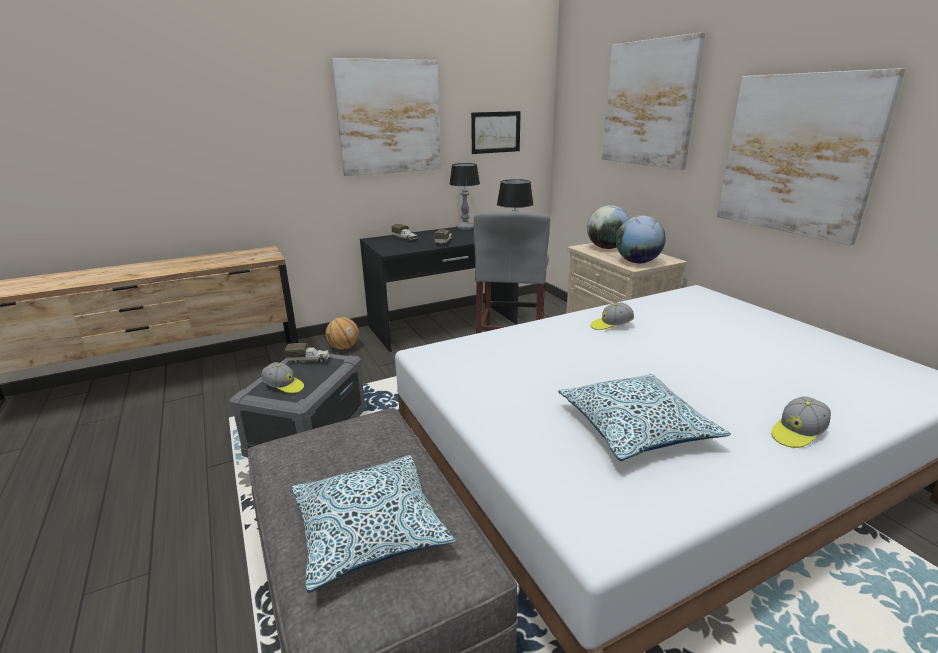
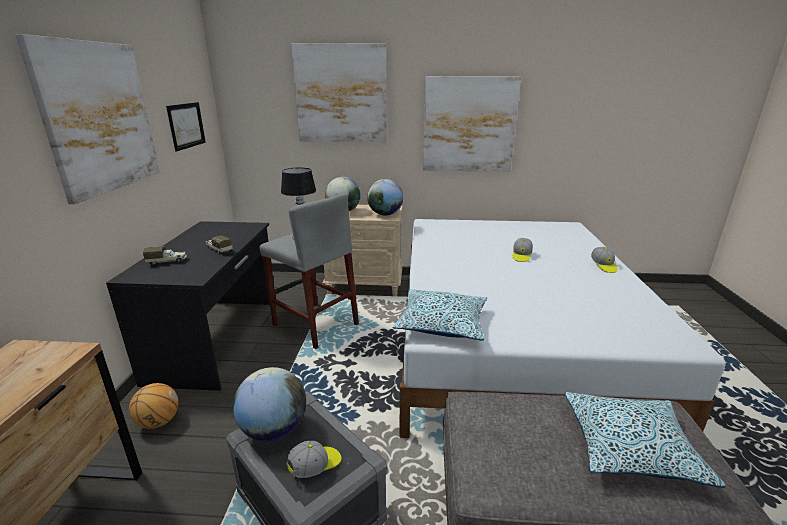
camera: 60 degrees left, 0 degrees up
toy truck [285,343,330,364] -> globe [233,367,306,441]
table lamp [450,163,480,230] -> none
pillow [558,374,731,461] -> pillow moved to [393,289,487,341]
cap [591,302,634,330] -> cap moved to [513,238,533,262]

